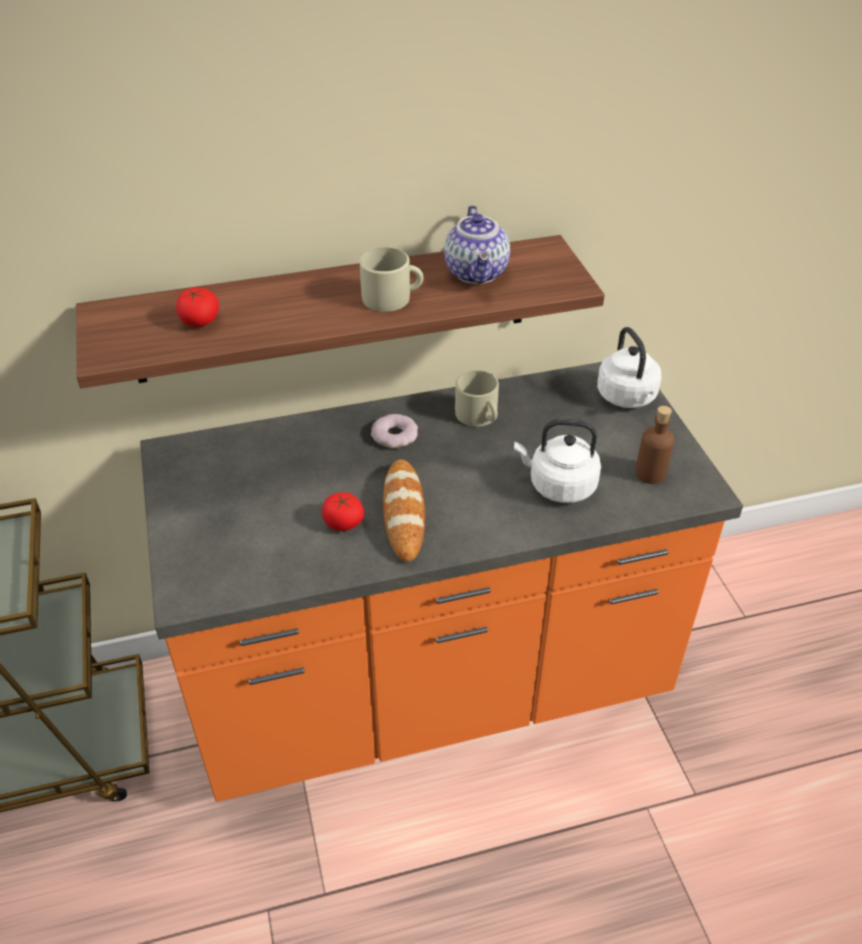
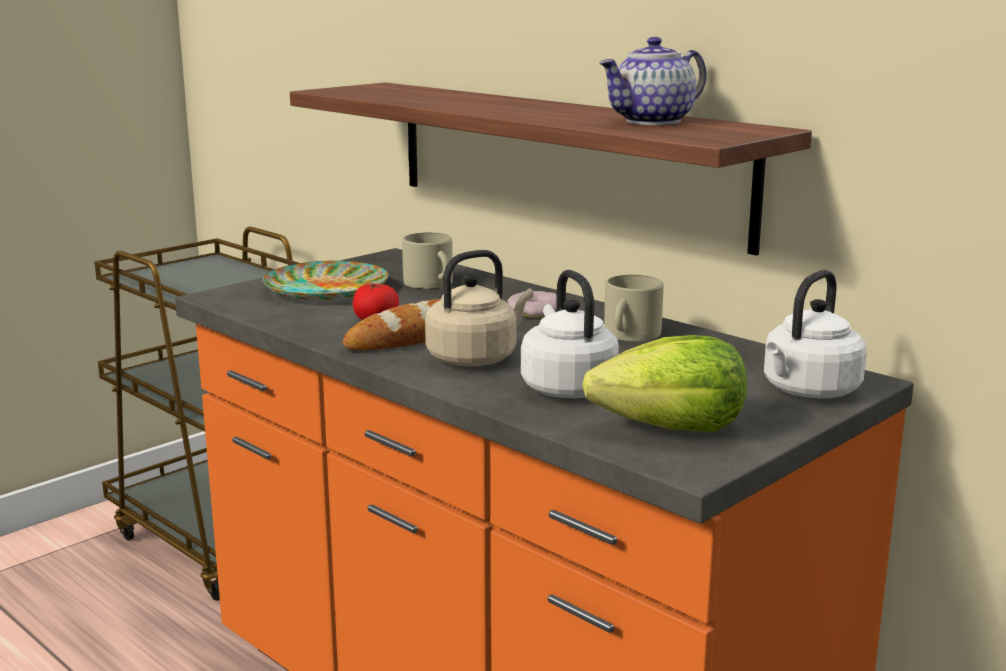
camera: 60 degrees right, 25 degrees down
tomato [176,288,219,327] -> none
beige mug [359,247,423,312] -> beige mug moved to [402,233,453,289]
brown bottle [635,406,675,484] -> lettuce [582,335,747,432]
none -> plate [263,261,388,300]
none -> beige kettle [425,250,534,367]

